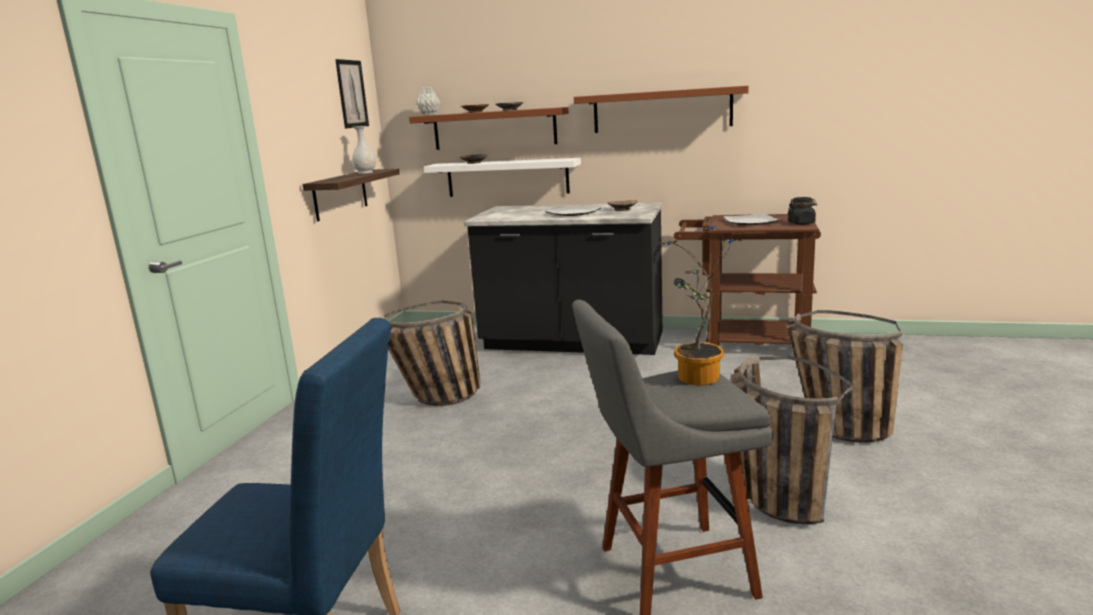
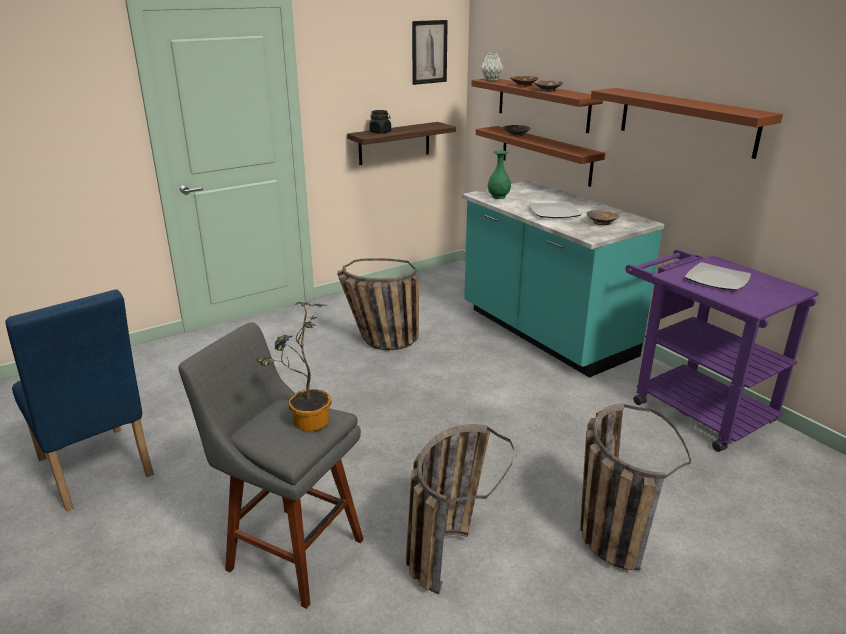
camera: 40 degrees right, 10 degrees up
white vase [352,126,376,174] -> none
white shelf [424,158,581,197] -> brown shelf [476,126,605,187]
black counter [464,202,662,355] -> turquoise counter [462,180,664,378]
brown cart [674,214,821,346] -> purple cart [625,250,819,452]
black jar [788,197,817,225] -> black jar moved to [369,110,391,134]
none -> green vase [488,150,511,199]

